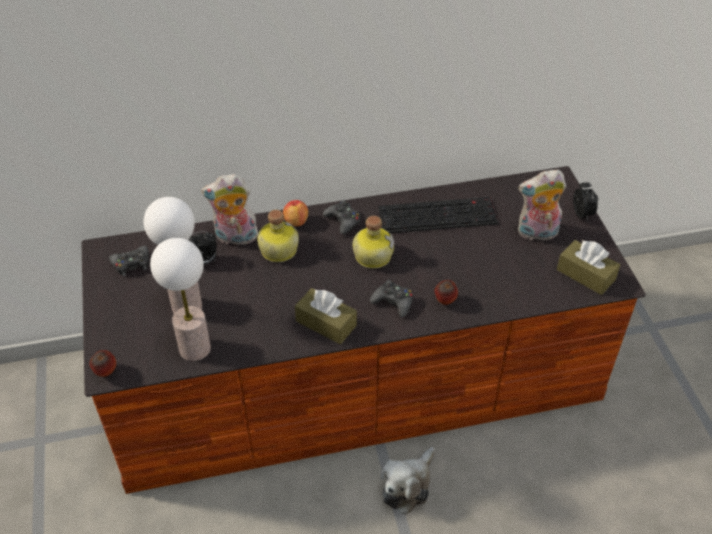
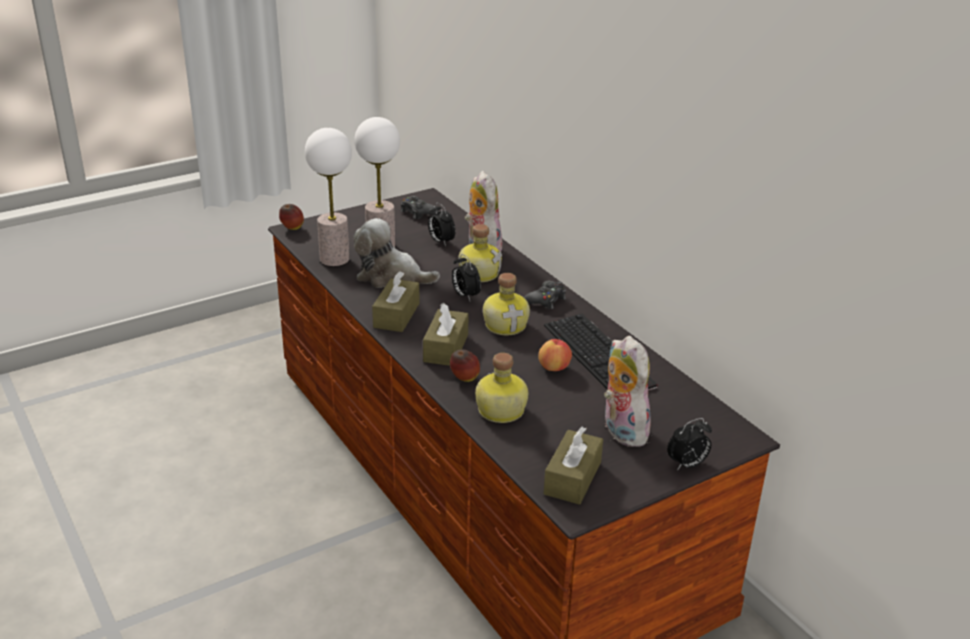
camera: 70 degrees right, 15 degrees down
apple [283,200,308,227] -> apple moved to [538,339,572,371]
black game controller [370,280,413,317] -> brown tissue box [423,303,469,366]
plush toy [381,447,435,515] -> plush toy moved to [354,218,440,288]
none -> alarm clock [452,254,481,301]
none -> bottle [475,353,529,423]

